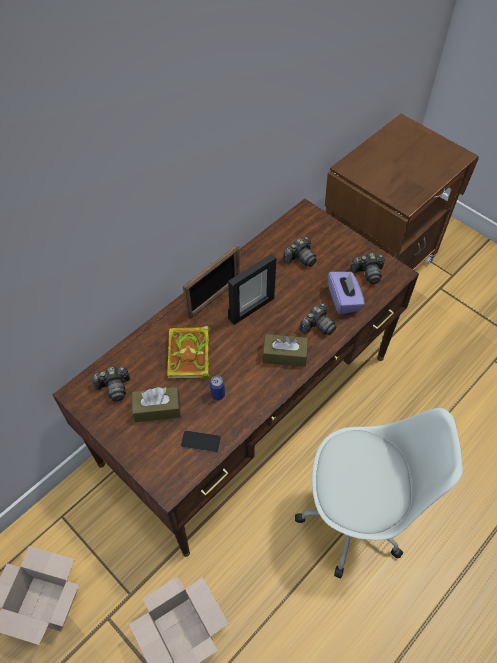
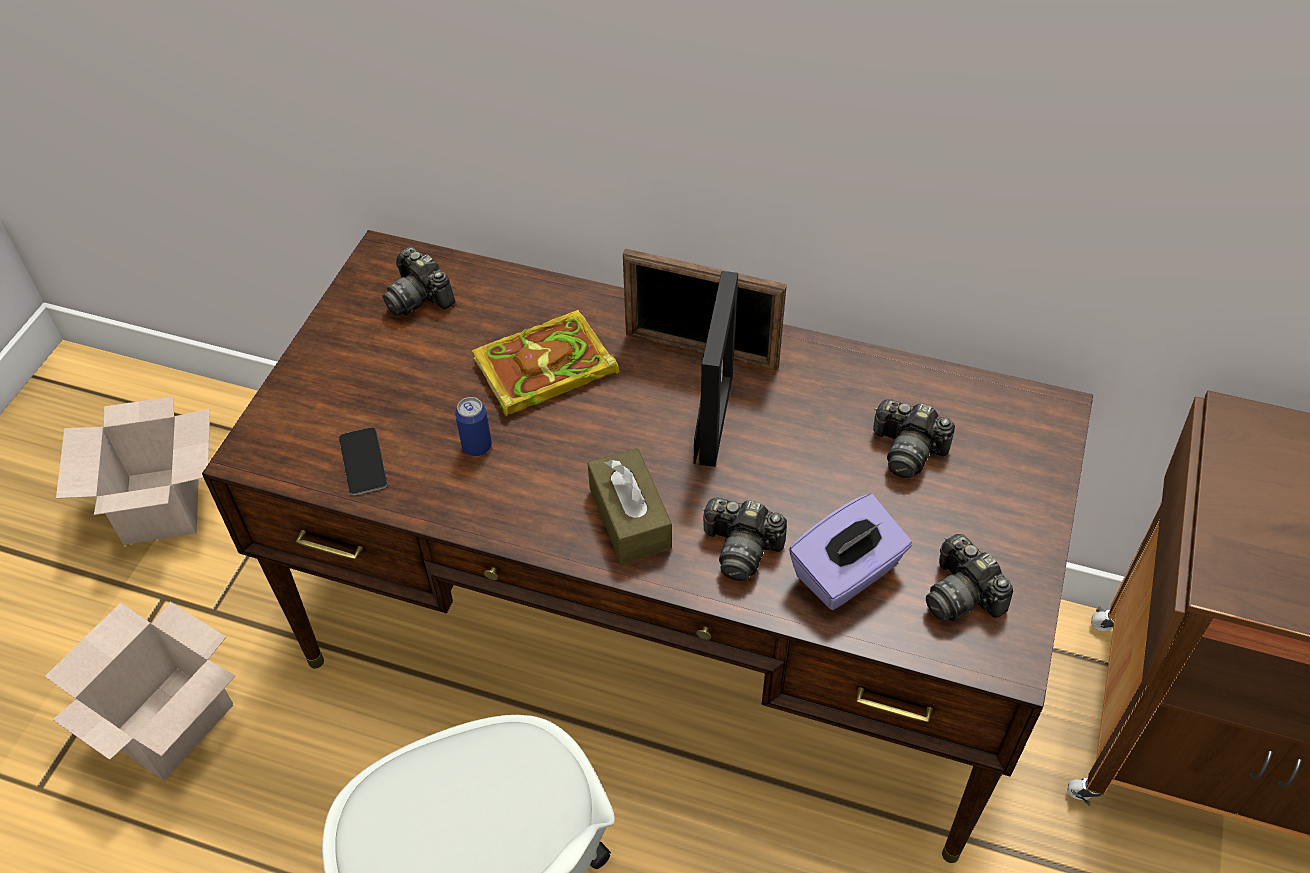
camera: 65 degrees right, 5 degrees down
brown tissue box [132,387,181,422] -> none
picture frame [228,254,277,325] -> picture frame turned 105 degrees counterclockwise [693,271,738,467]

